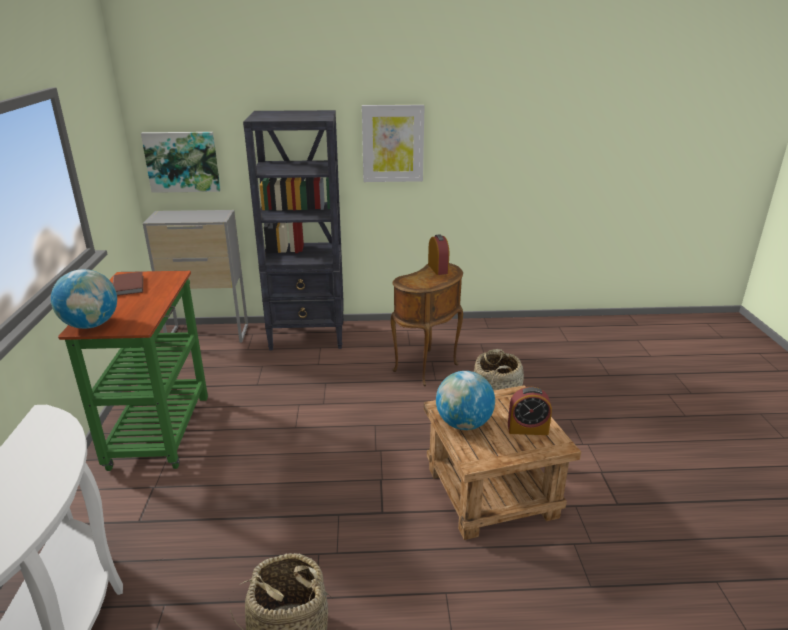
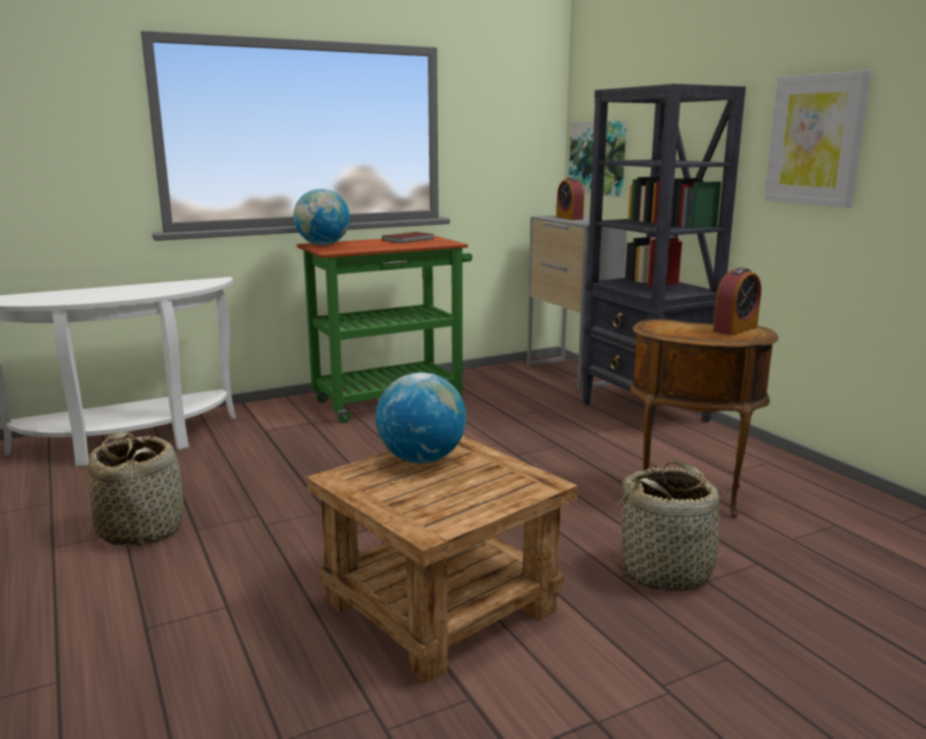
camera: 65 degrees right, 10 degrees down
alarm clock [508,387,552,435] -> alarm clock moved to [556,177,584,220]

